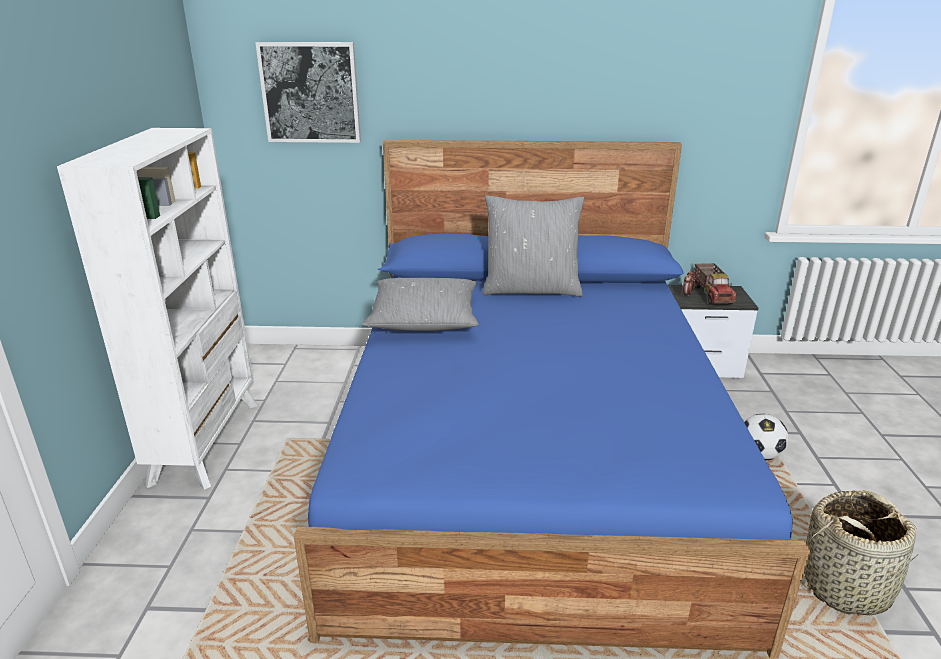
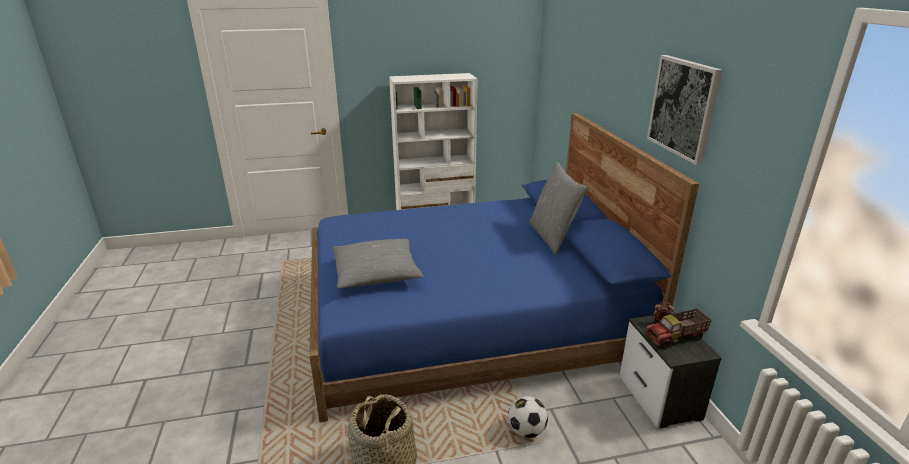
camera: 75 degrees right, 0 degrees up
picture [255,42,361,143] -> picture moved to [647,55,723,165]
grey pillow [362,278,478,331] -> grey pillow moved to [332,239,424,288]

